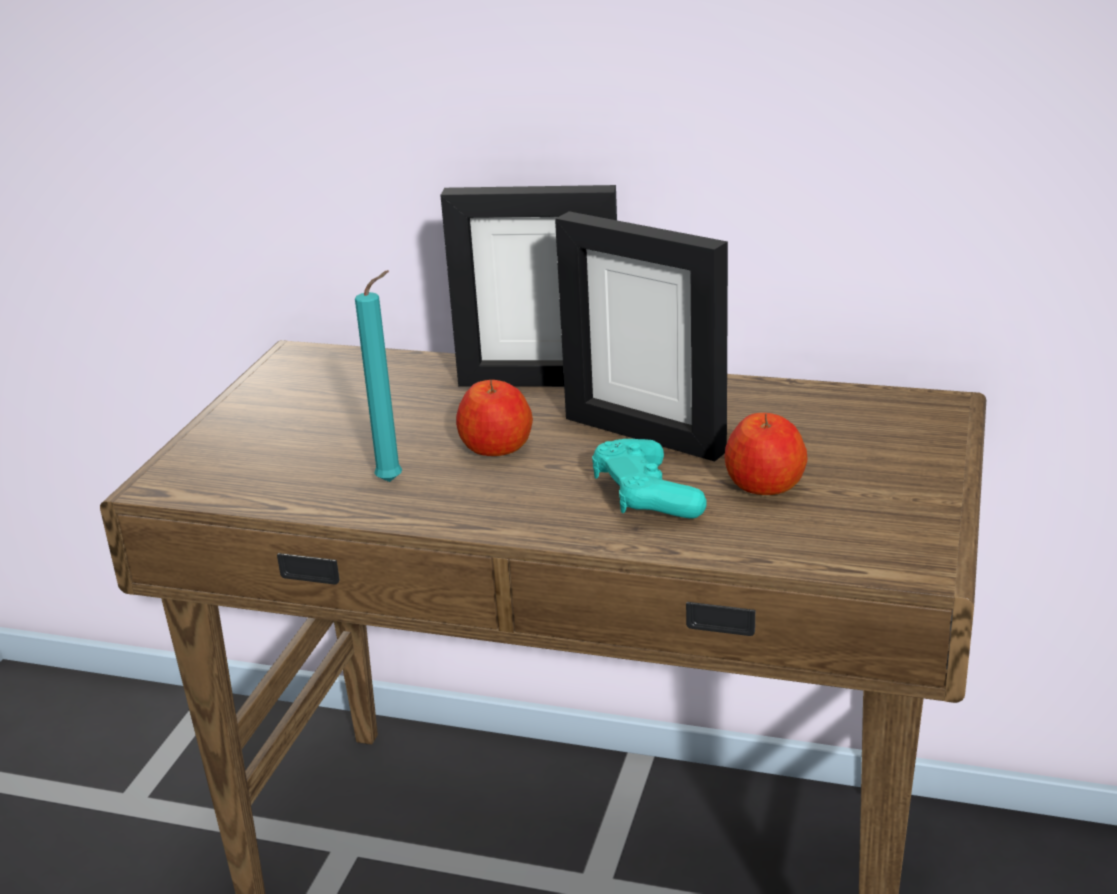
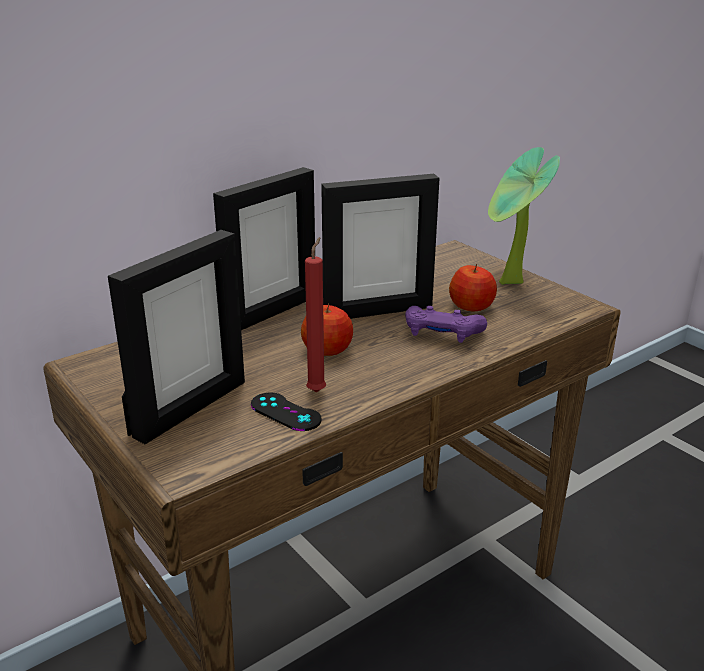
camera: 55 degrees left, 0 degrees up
turquoise candle [355,270,402,482] -> red candle [305,237,326,392]
turquoise game controller [592,439,707,519] -> purple game controller [405,306,487,343]
none -> picture frame [108,230,245,444]
none -> black game controller [251,393,322,431]
none -> potted plant [488,147,560,285]

